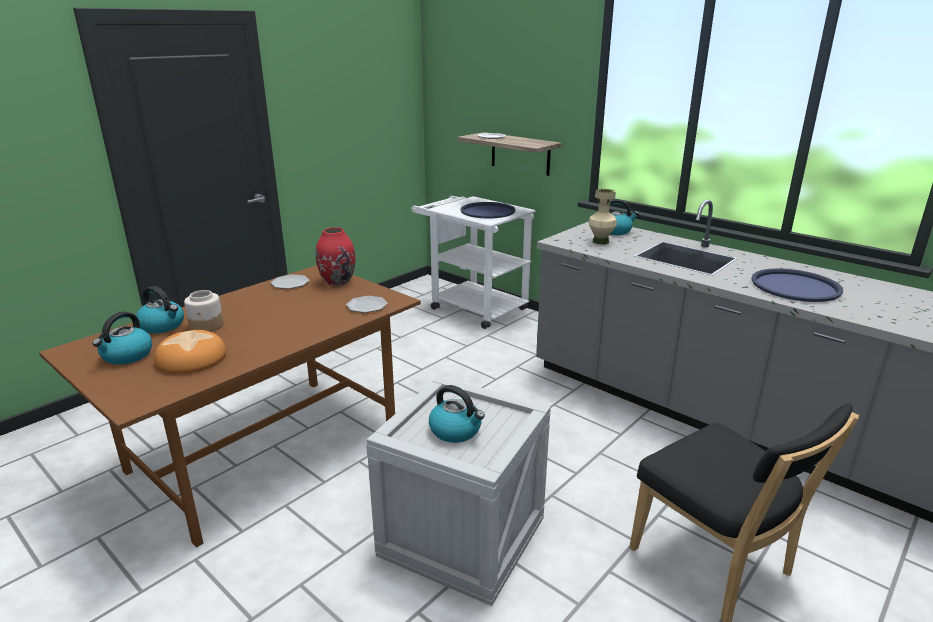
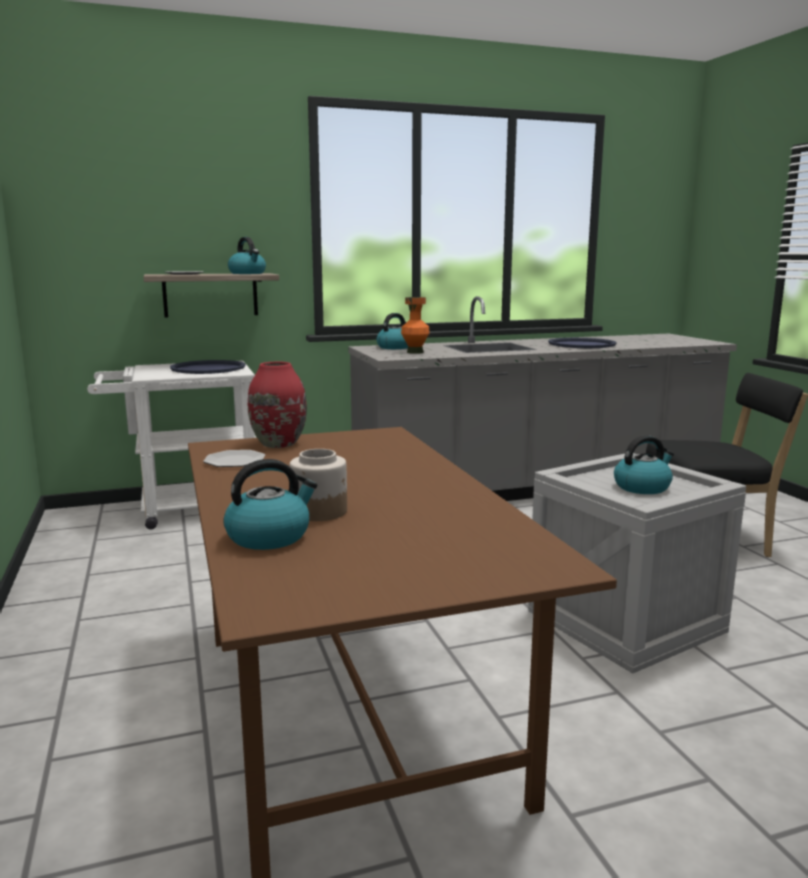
camera: 60 degrees left, 10 degrees down
kettle [92,312,152,365] -> kettle moved to [228,237,266,274]
bread [154,330,227,374] -> none
plate [346,296,388,313] -> none
beige vase [589,189,617,244] -> orange vase [401,297,430,354]

